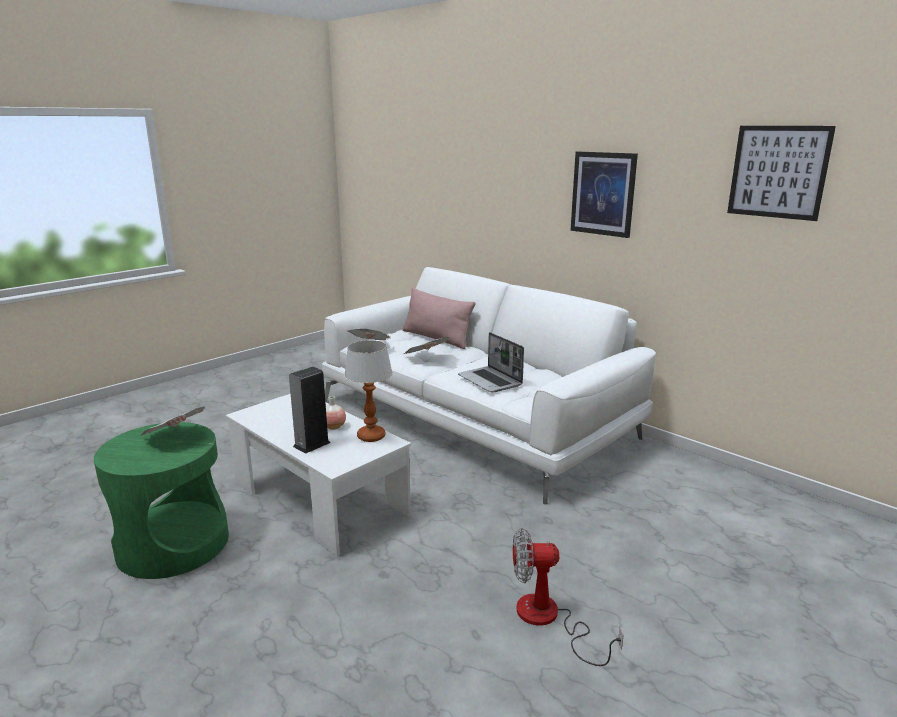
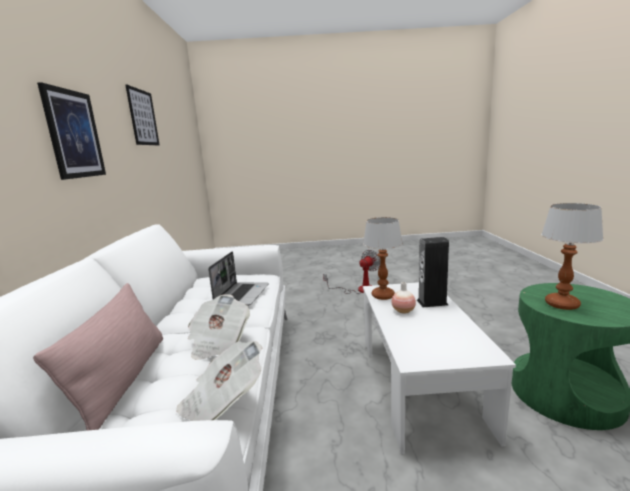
camera: 135 degrees left, 5 degrees down
newspaper [141,406,205,436] -> table lamp [541,203,604,310]
fan [513,528,624,666] -> fan turned 90 degrees counterclockwise [323,250,380,294]

